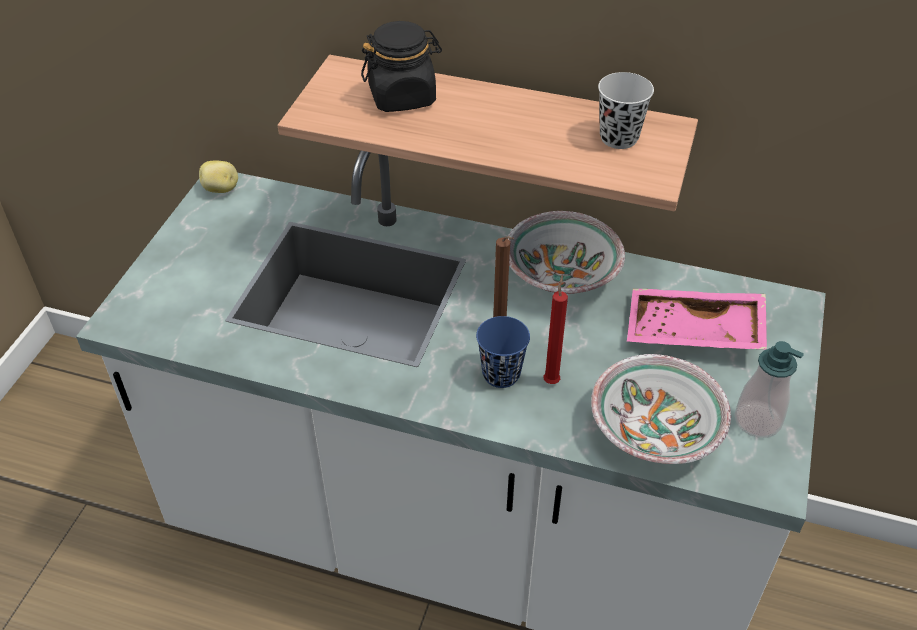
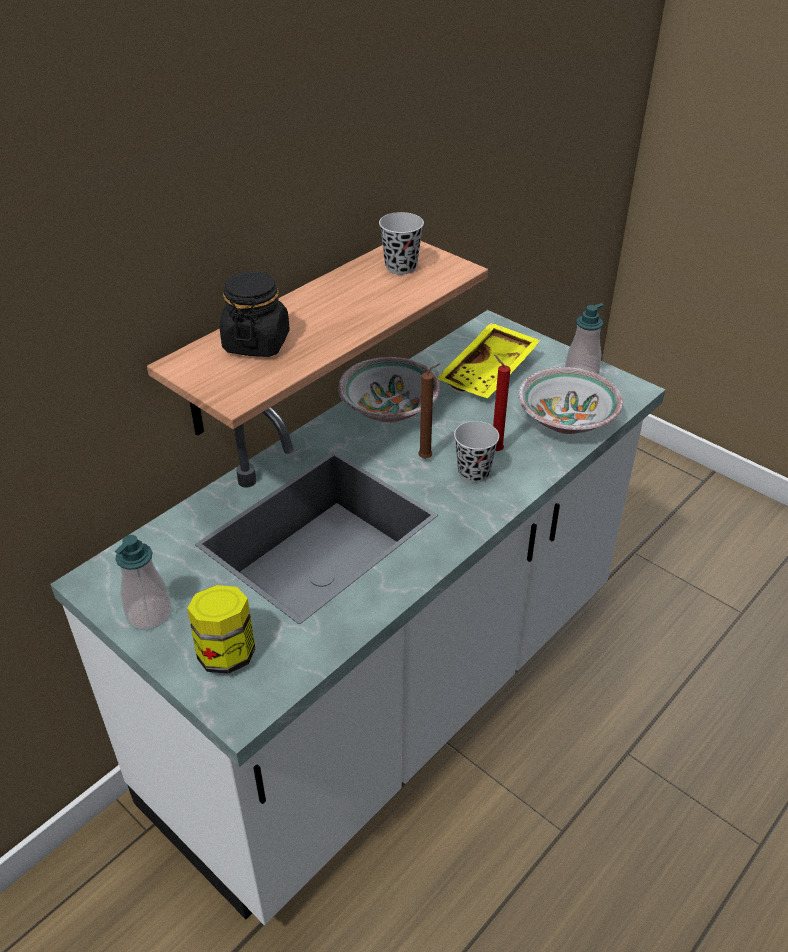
camera: 65 degrees left, 5 degrees down
potato [199,161,238,193] -> none
blue cup [476,316,530,388] -> black cup [454,421,499,483]
pink tray [627,289,767,350] -> yellow tray [437,323,541,399]
none -> soap dispenser [115,535,171,630]
none -> jar [187,585,255,674]

